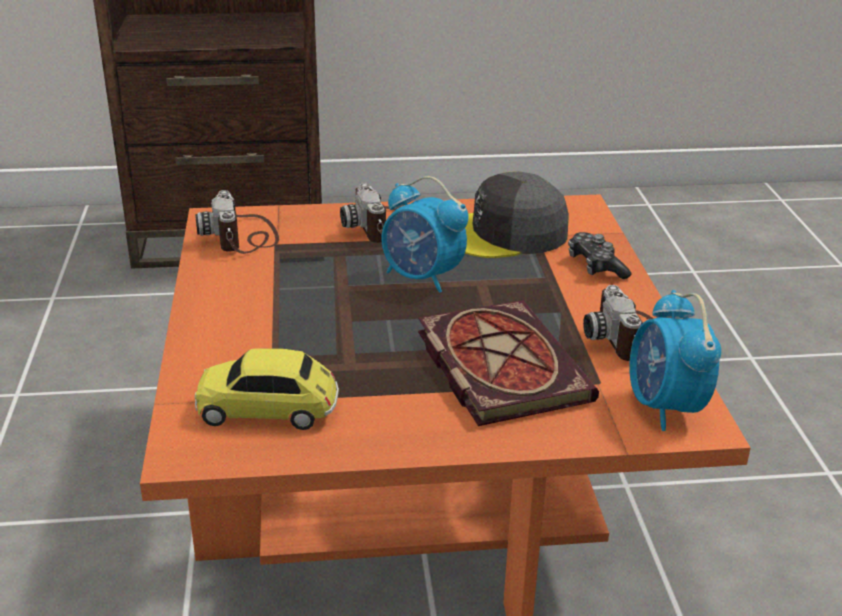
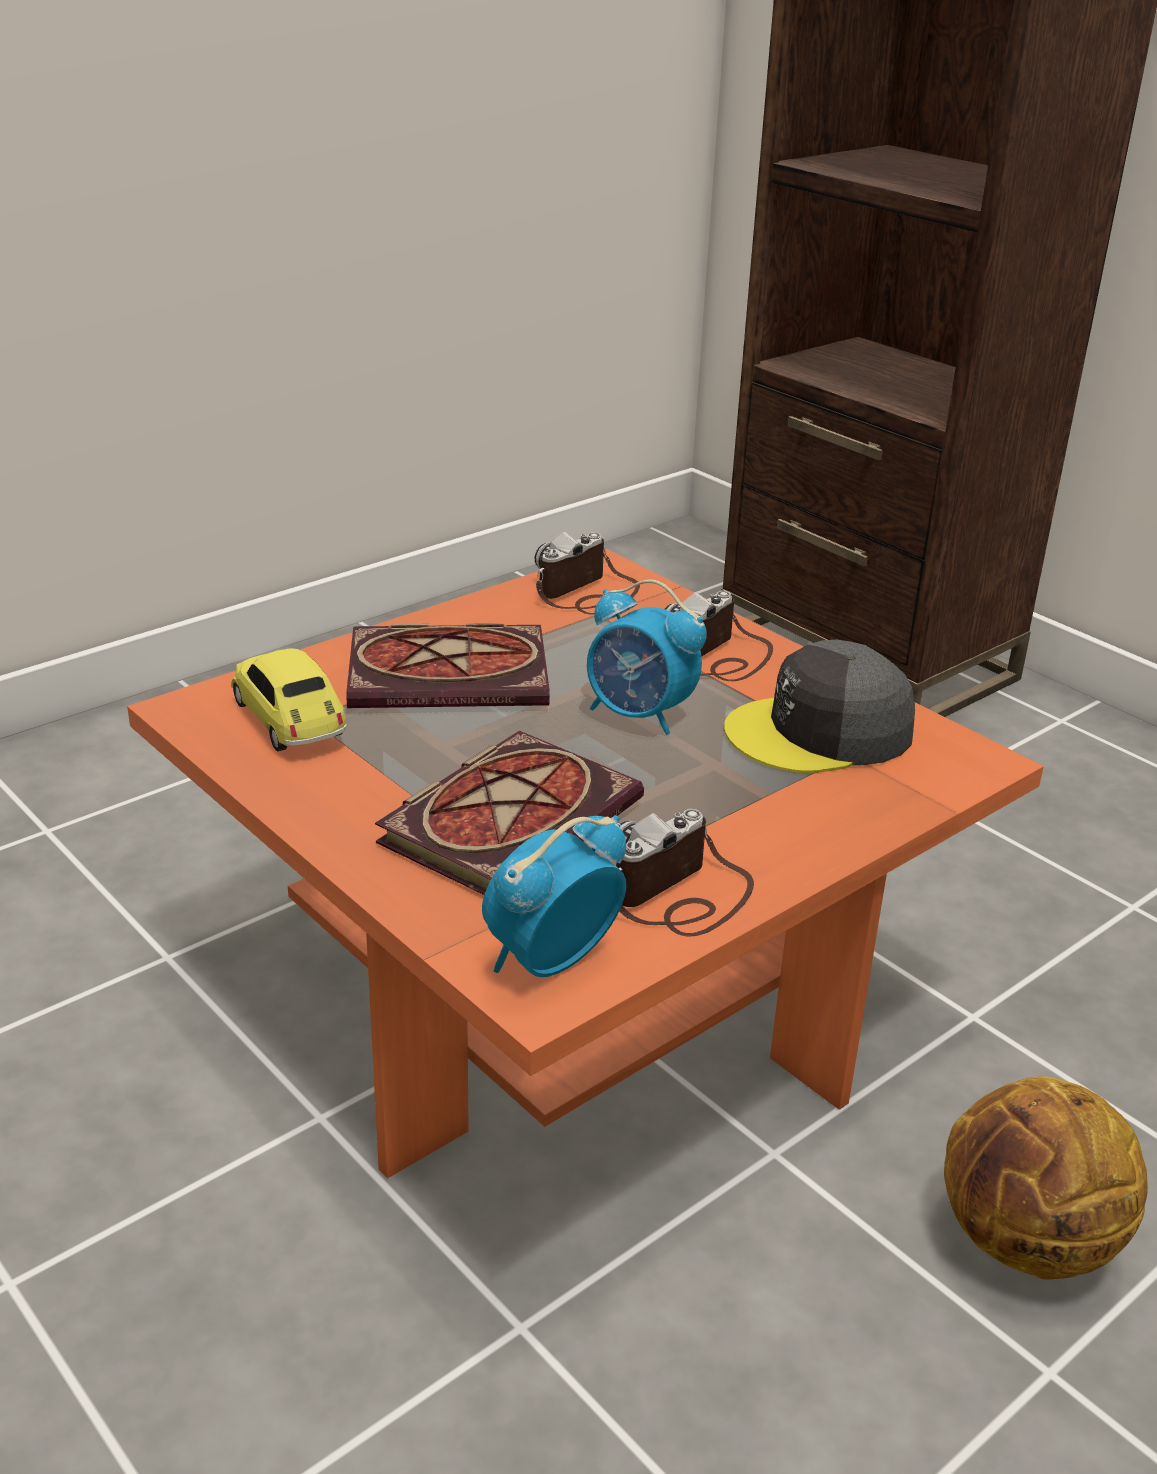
camera: 55 degrees right, 0 degrees up
alarm clock [382,176,469,293] -> alarm clock turned 60 degrees counterclockwise [587,579,707,735]
grey cap [465,171,569,258] -> grey cap turned 60 degrees counterclockwise [724,640,915,773]
game controller [568,232,631,279] -> none
none -> book [346,623,550,708]
none -> basketball [944,1076,1148,1280]

